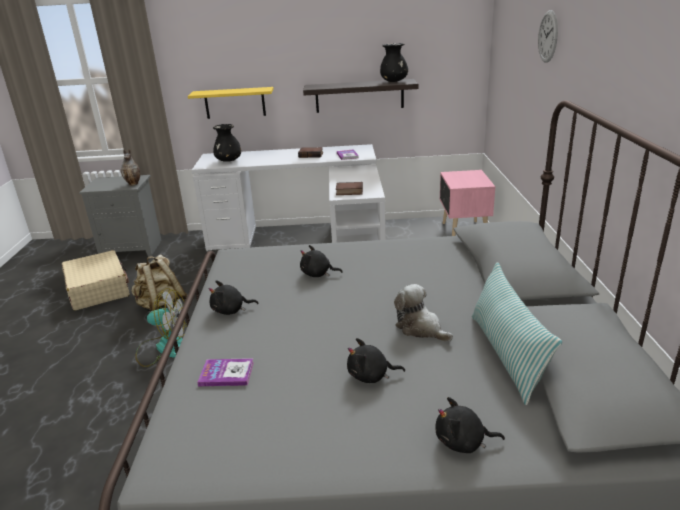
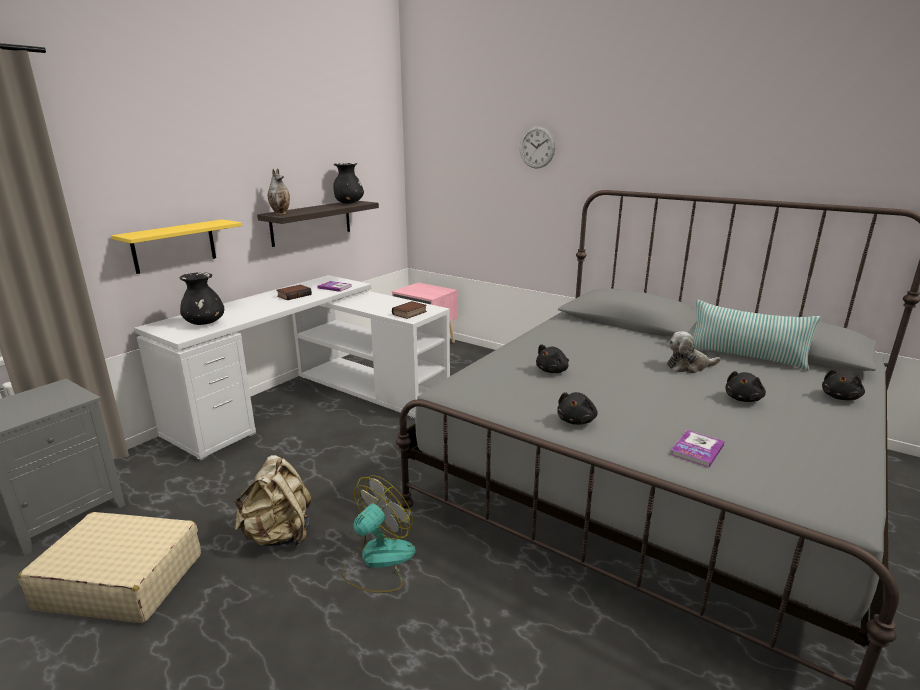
camera: 55 degrees left, 5 degrees down
vase [121,149,140,186] -> vase moved to [268,168,290,215]

